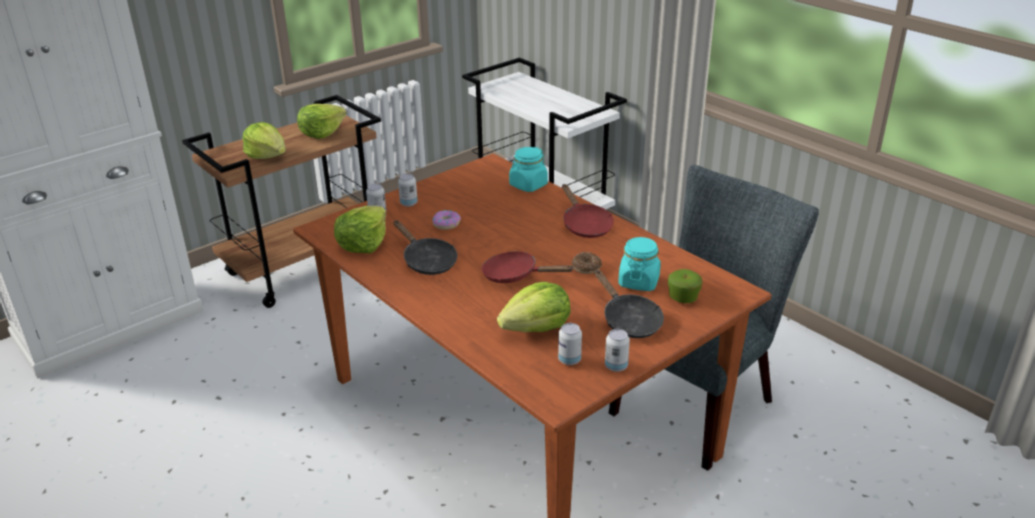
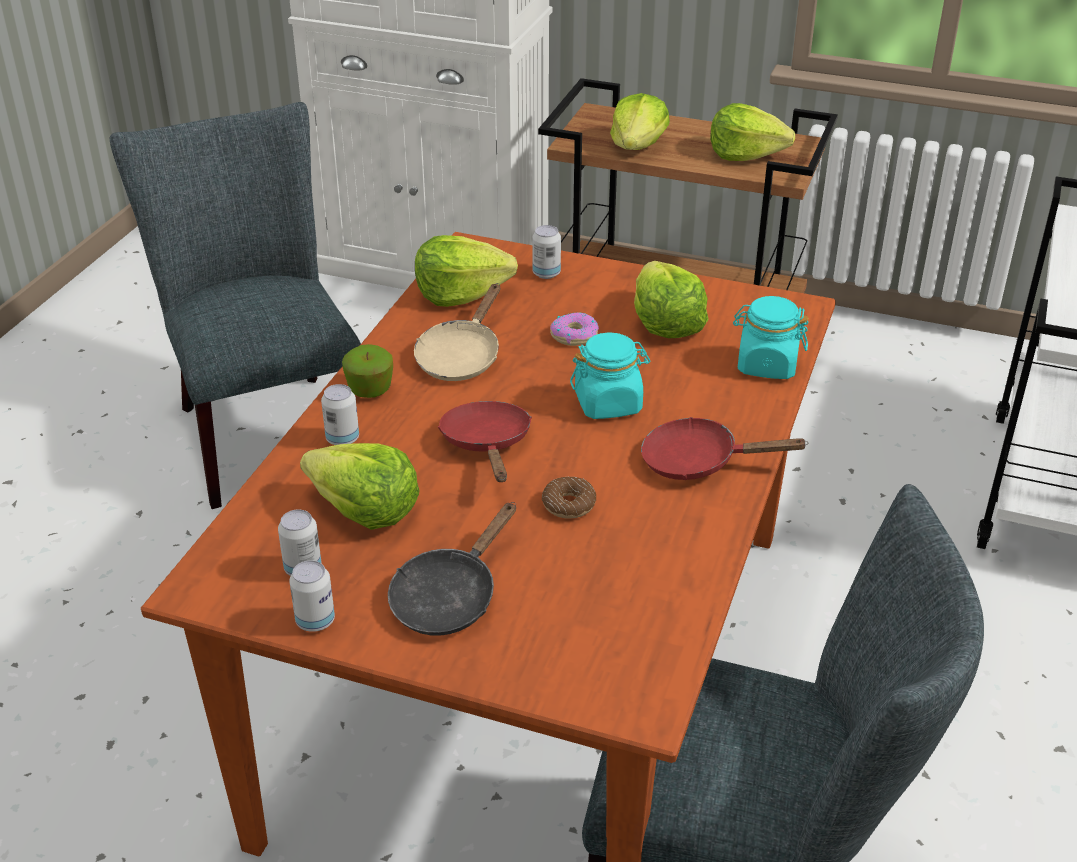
camera: 60 degrees right, 5 degrees up
black frying pan [394,220,458,275] -> beige frying pan [414,283,500,381]
can [398,173,418,207] -> can moved to [321,384,359,445]
red frying pan [562,184,614,238] -> red frying pan turned 60 degrees clockwise [641,417,808,480]
turquoise jar [618,237,661,291] -> turquoise jar moved to [570,332,650,419]
apple [668,269,703,303] -> apple moved to [342,344,393,398]
none -> grey chair [110,102,361,509]
none -> lettuce [634,261,709,338]

